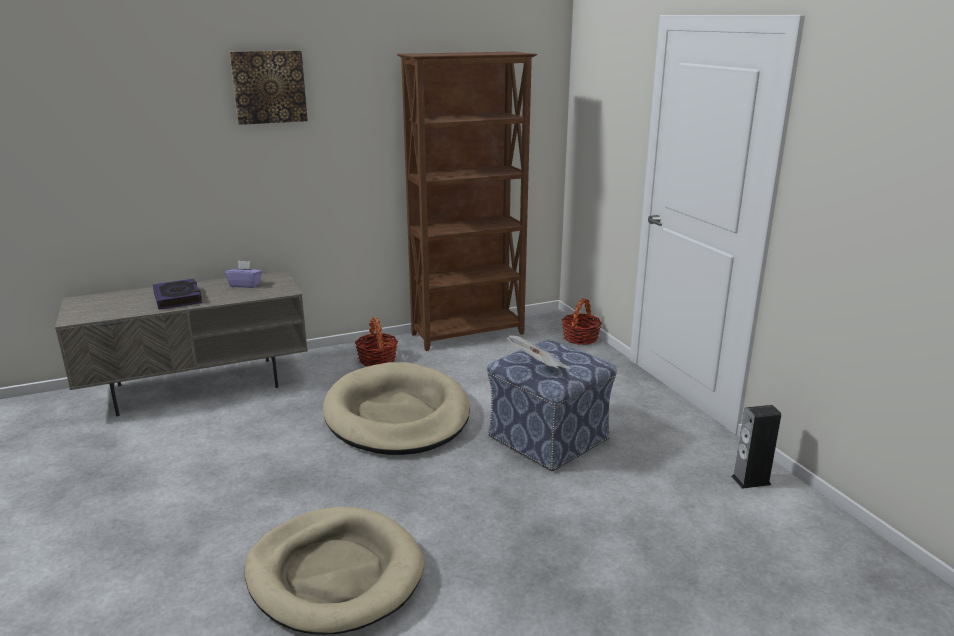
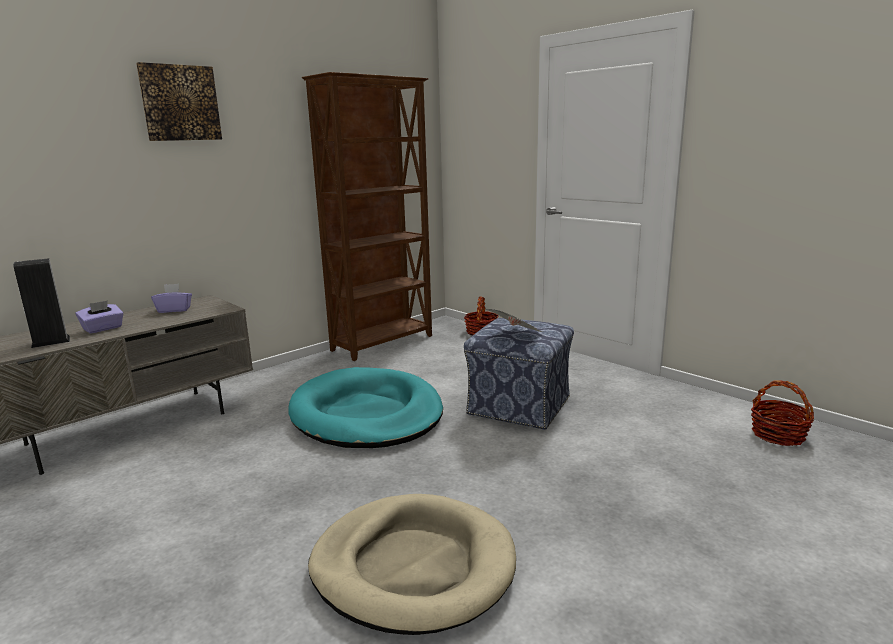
camera: 20 degrees left, 5 degrees down
book [152,279,202,310] -> purple tissue box [75,300,124,334]
beige dog bed [323,362,470,455] -> turquoise dog bed [288,367,443,448]
basket [355,317,398,366] -> basket moved to [751,381,814,446]
speaker [731,405,781,489] -> speaker moved to [13,258,70,348]

